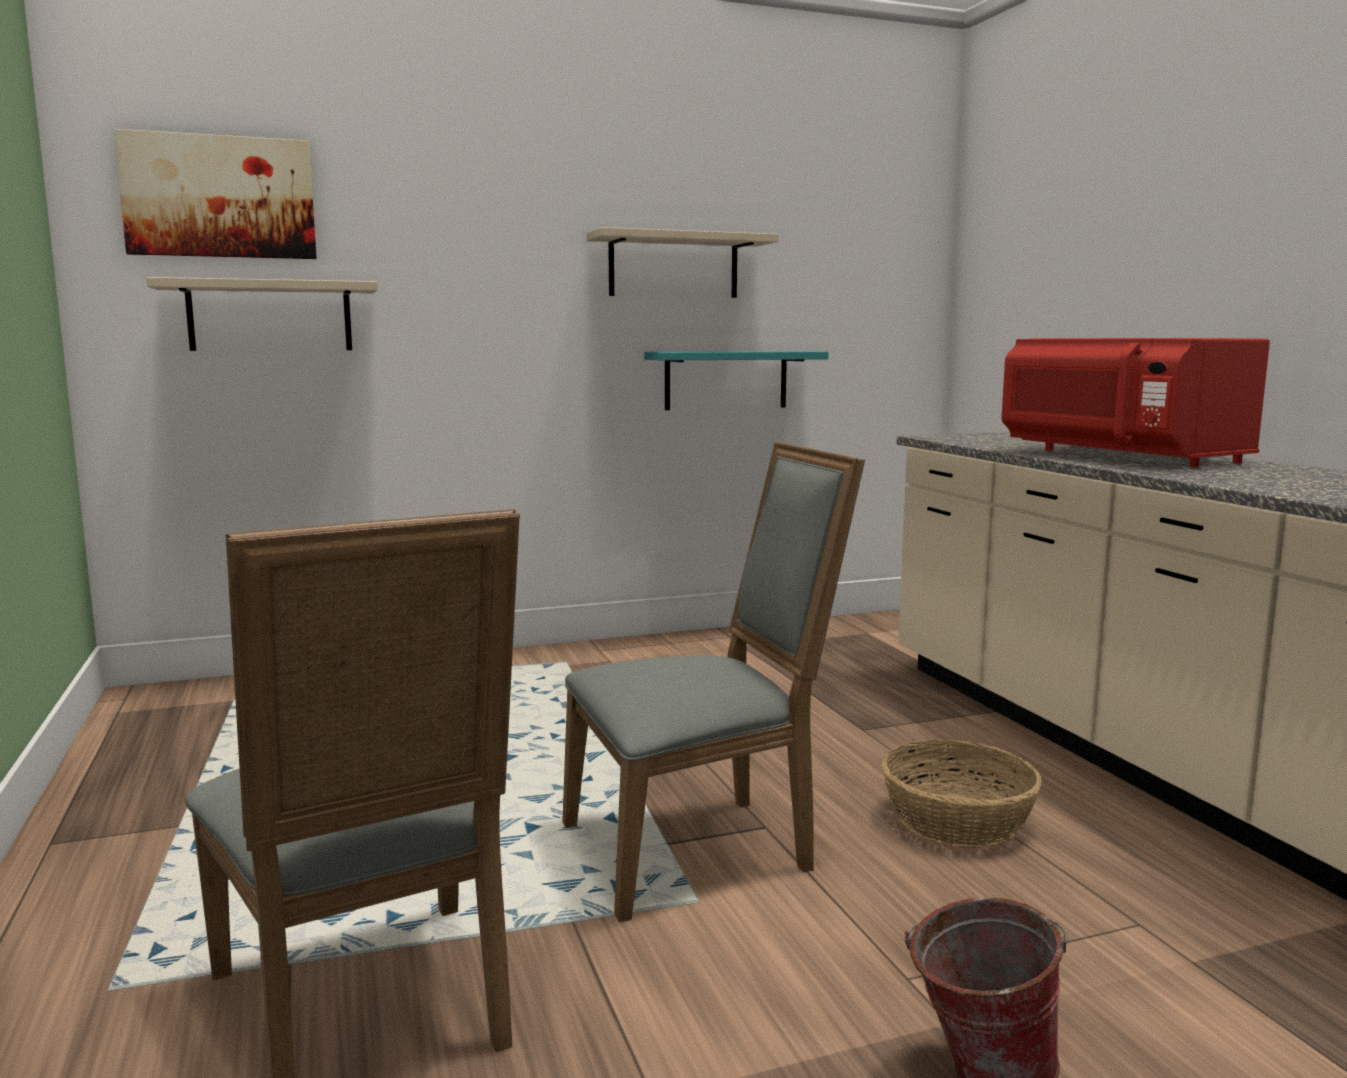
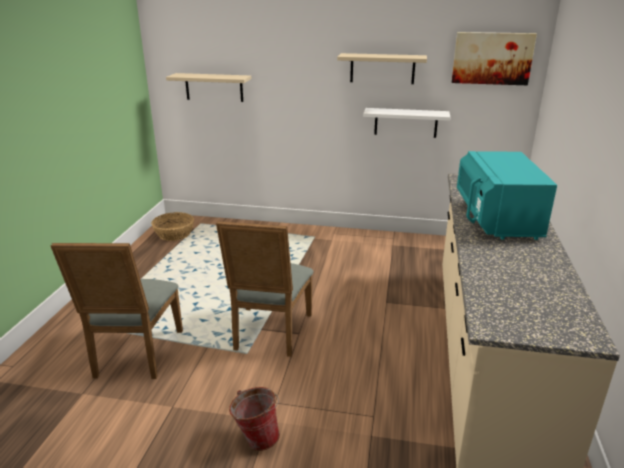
camera: 30 degrees right, 15 degrees up
picture [114,129,317,259] -> picture moved to [452,32,537,85]
grey chair [562,441,865,922] -> grey chair turned 90 degrees clockwise [216,221,314,357]
turquoise shelf [644,351,829,410] -> white shelf [363,108,450,138]
basket [882,739,1042,848] -> basket moved to [151,212,194,241]
red microwave [1002,338,1270,467] -> turquoise microwave [457,151,557,240]

